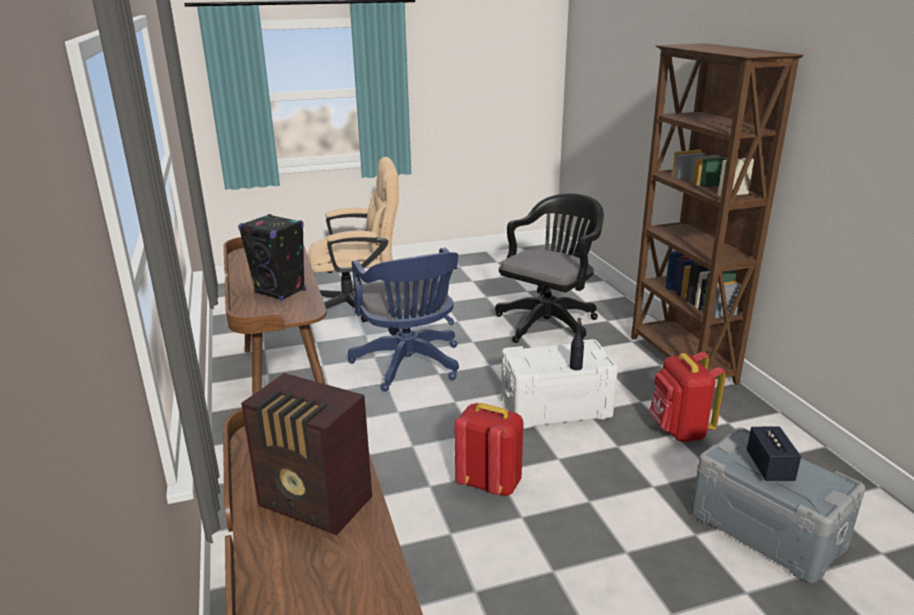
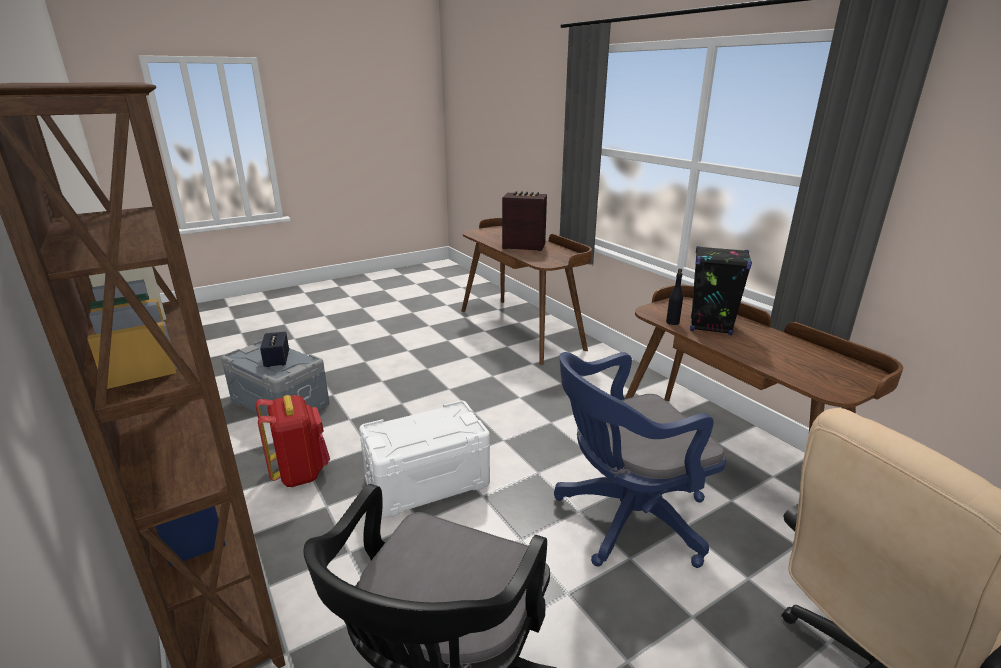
camera: 165 degrees right, 0 degrees up
blue office chair [348,248,459,392] -> blue office chair turned 75 degrees counterclockwise [554,352,726,568]
red backpack [454,403,523,496] -> none
black bottle [570,318,584,370] -> black bottle moved to [666,269,683,325]

